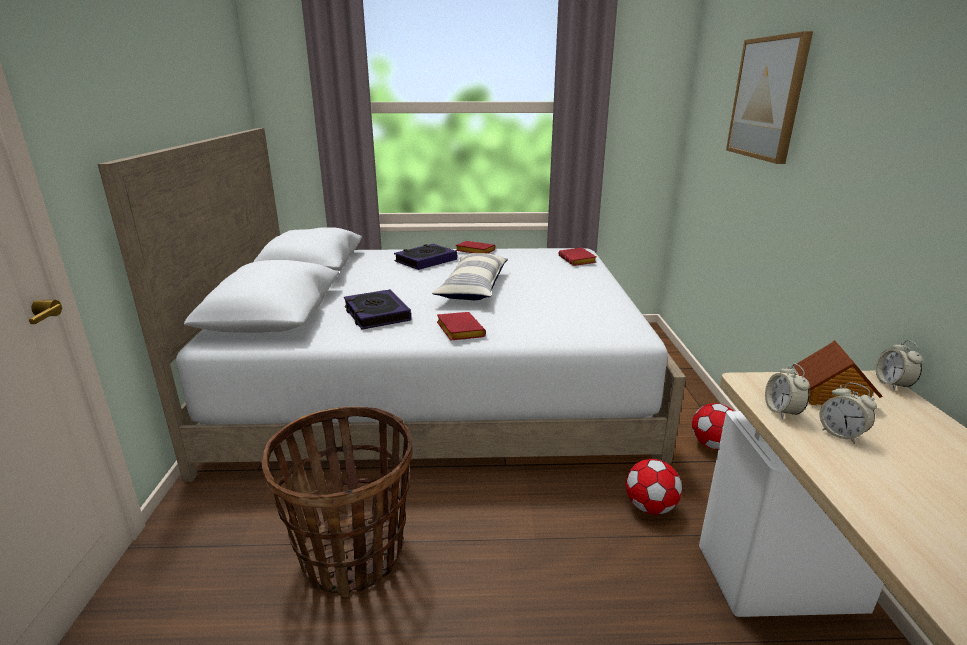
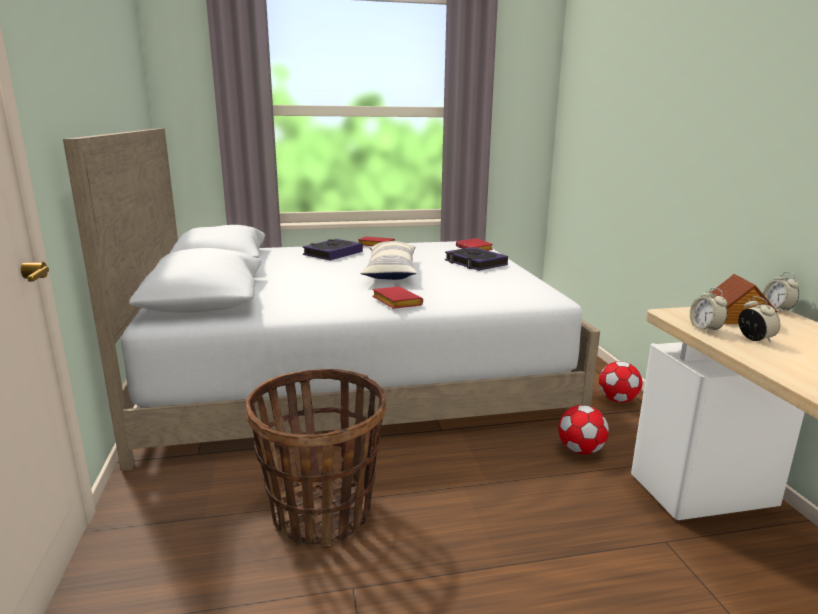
camera: 10 degrees left, 5 degrees down
book [344,289,411,330] -> book moved to [445,247,508,271]
picture [726,31,813,164] -> none
alarm clock [820,382,877,444] -> alarm clock turned 150 degrees counterclockwise [738,296,780,343]

